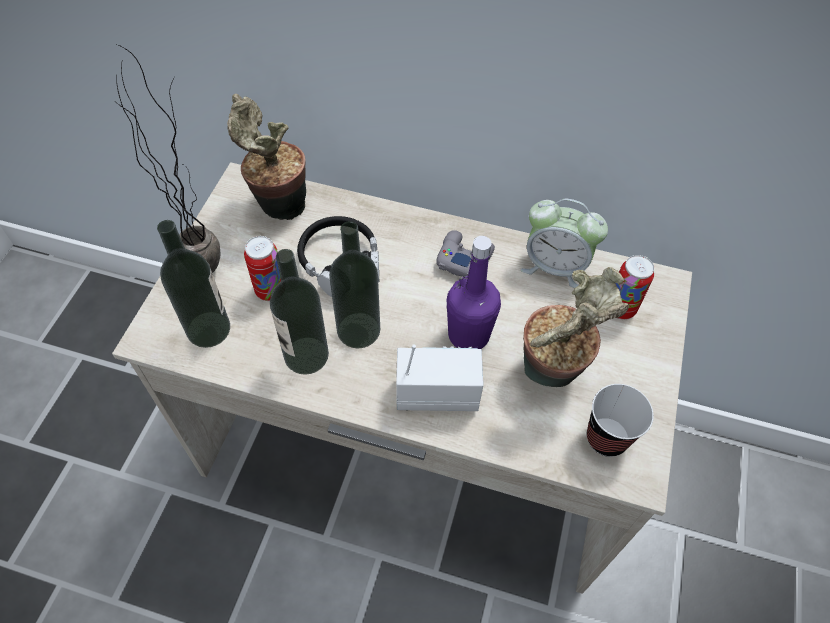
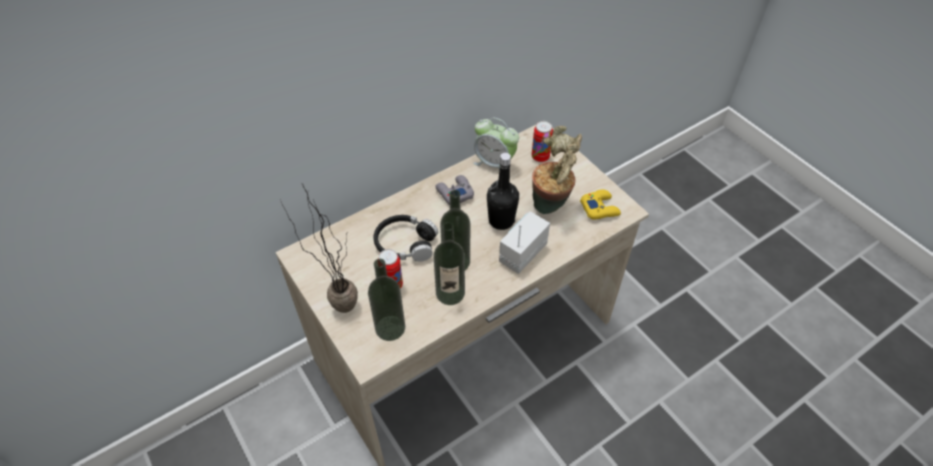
camera: 50 degrees left, 5 degrees down
potted plant [227,94,306,220] -> none
purple bottle [447,236,501,349] -> black bottle [487,153,519,230]
alarm clock [521,198,608,288] -> alarm clock turned 60 degrees clockwise [473,118,519,170]
cup [587,384,654,457] -> yellow game controller [580,189,621,220]

